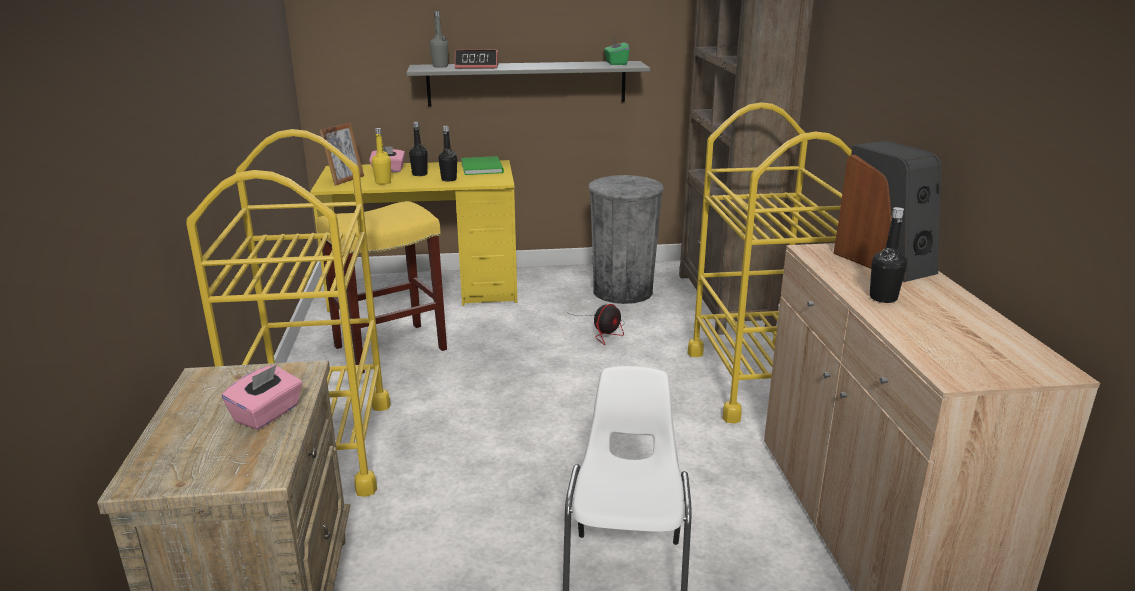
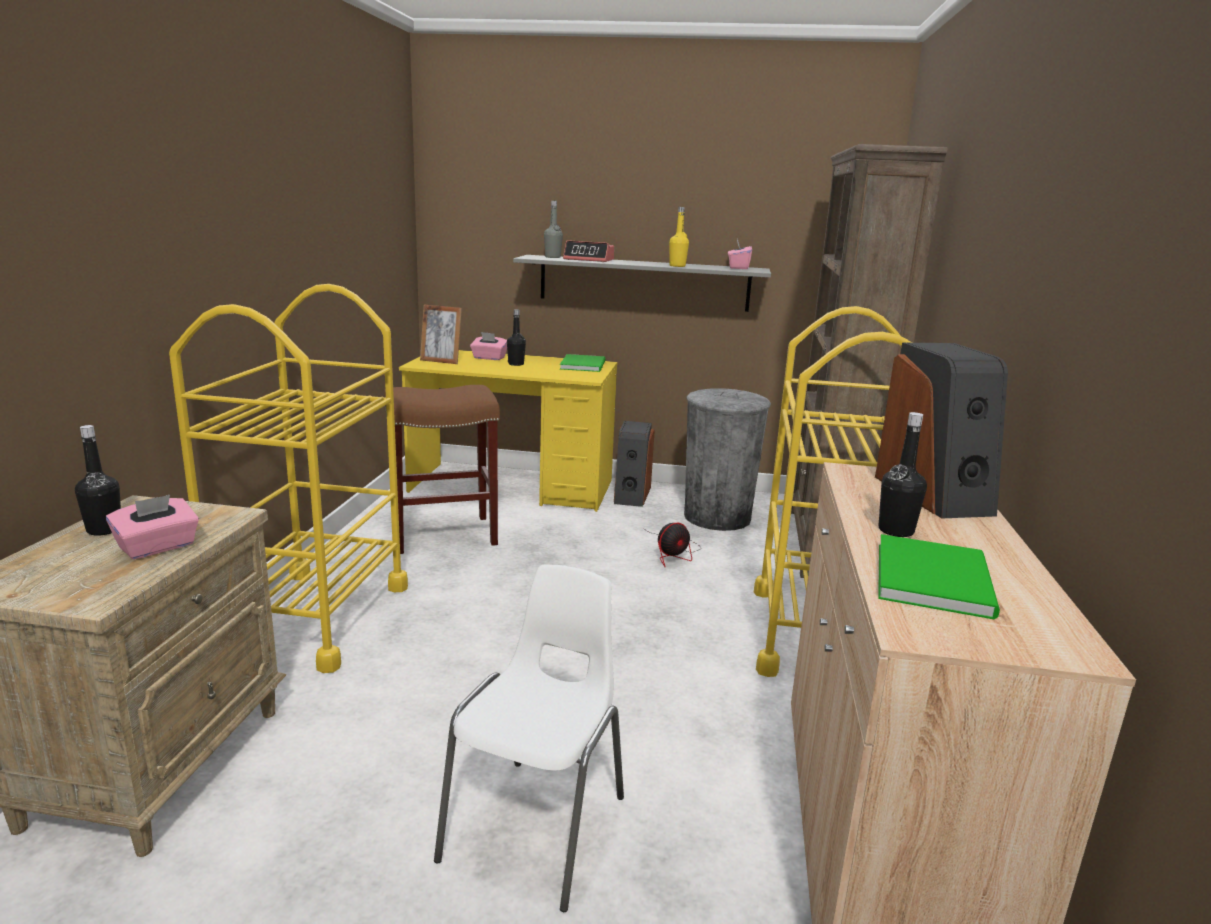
camera: 15 degrees right, 5 degrees down
yellow stool [316,201,447,374] -> brown stool [384,385,500,554]
picture frame [320,123,364,186] -> picture frame turned 60 degrees clockwise [420,305,462,364]
yellow bottle [372,128,391,185] -> yellow bottle moved to [669,207,689,267]
black bottle [438,126,457,182] -> black bottle moved to [75,425,121,536]
green tissue box [604,37,630,65] -> pink tissue box [728,239,752,269]
none -> speaker [614,421,655,507]
none -> green book [878,534,1000,620]

